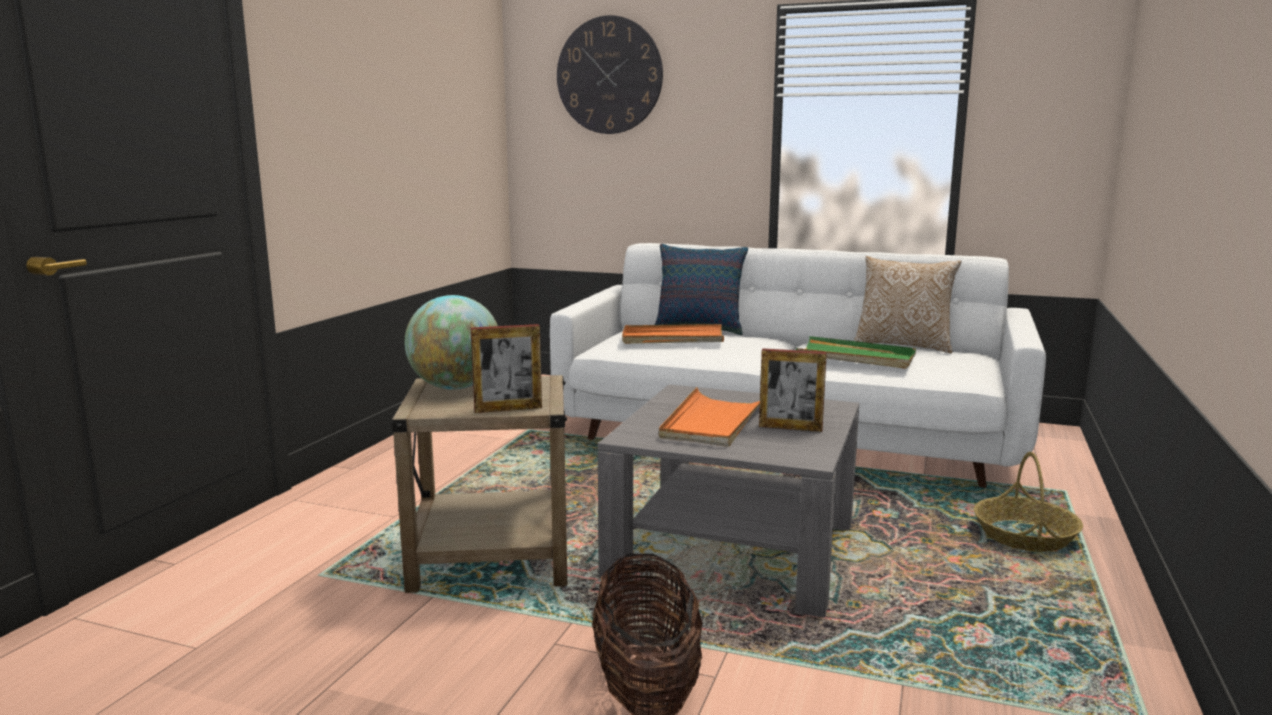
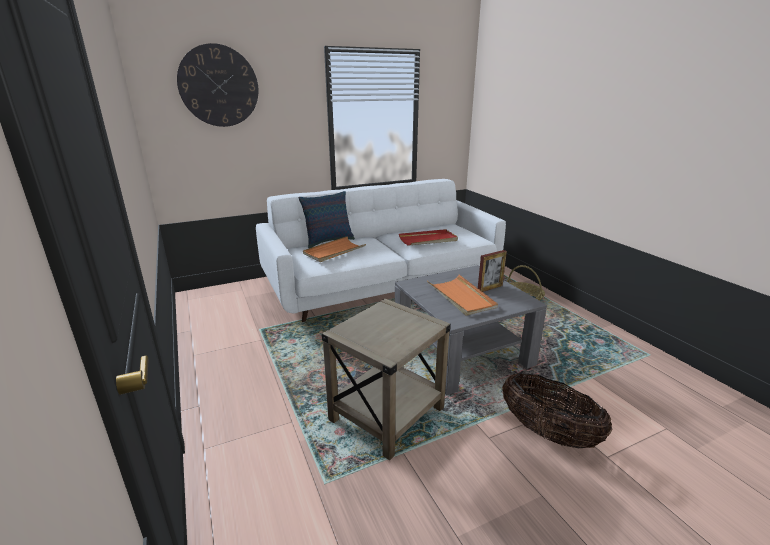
camera: 45 degrees left, 10 degrees up
globe [404,295,498,390] -> none
picture frame [471,324,542,413] -> none
green tray [796,336,916,369] -> red tray [399,229,458,246]
pillow [854,256,962,353] -> none

